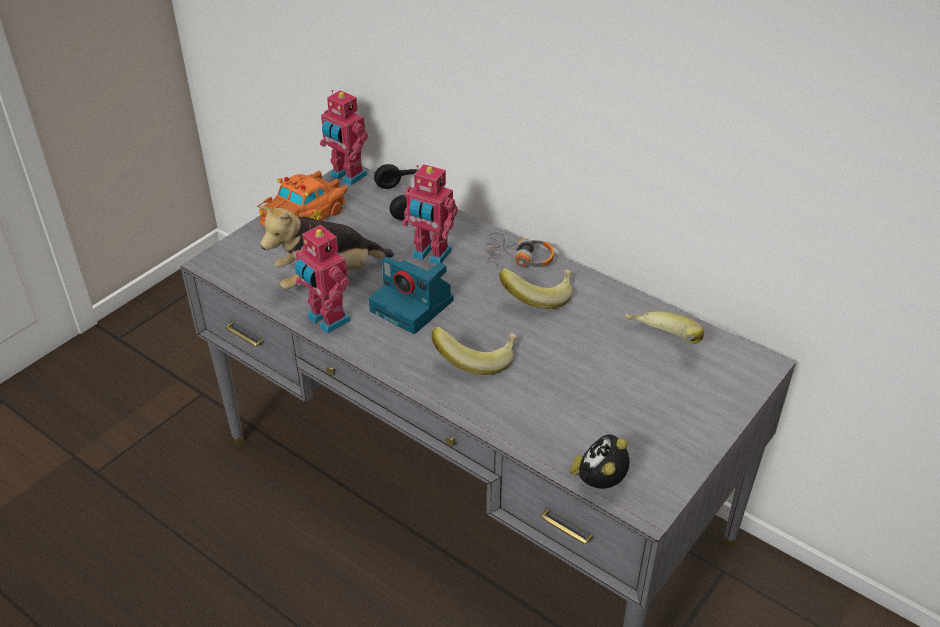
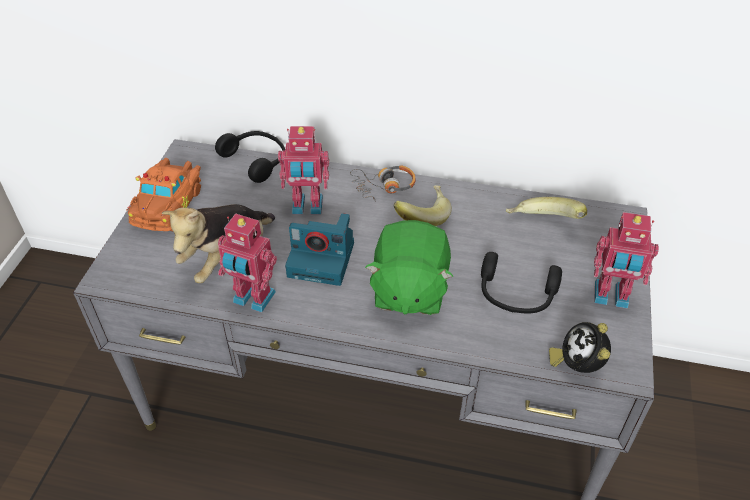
camera: 25 degrees left, 5 degrees up
toy robot [320,90,368,186] -> toy robot moved to [594,212,659,309]
banana [432,327,518,375] -> green plush toy [365,220,453,315]
none -> black headphones [481,252,562,313]

